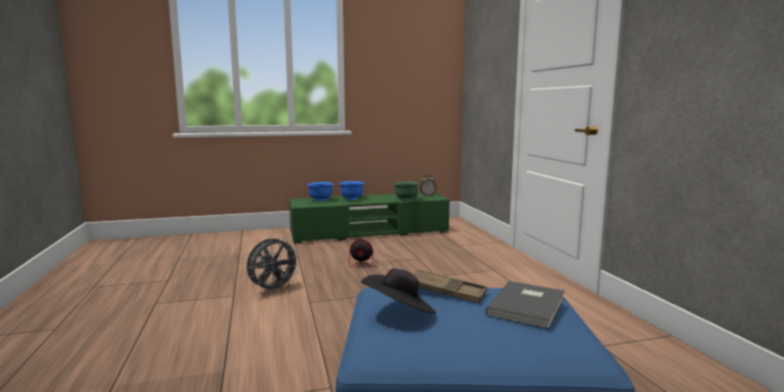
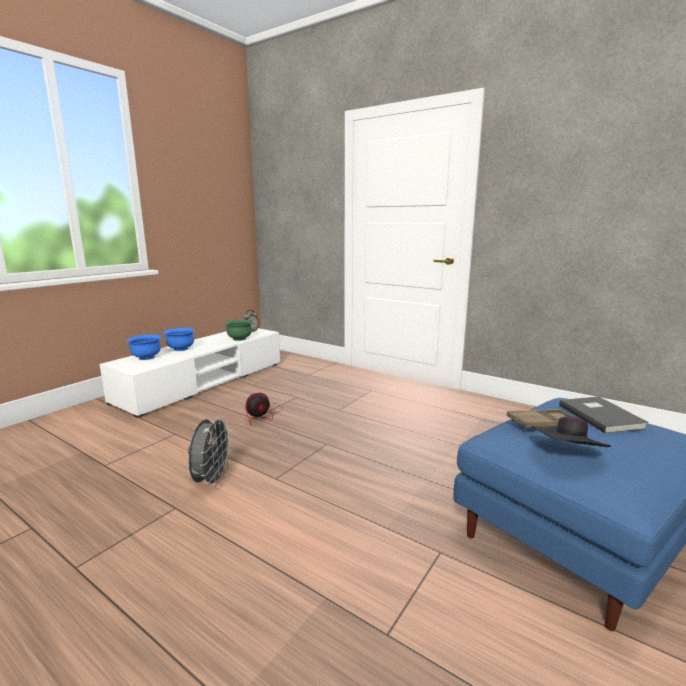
camera: 40 degrees left, 5 degrees up
green tv stand [289,192,450,243] -> white tv stand [100,328,280,418]

